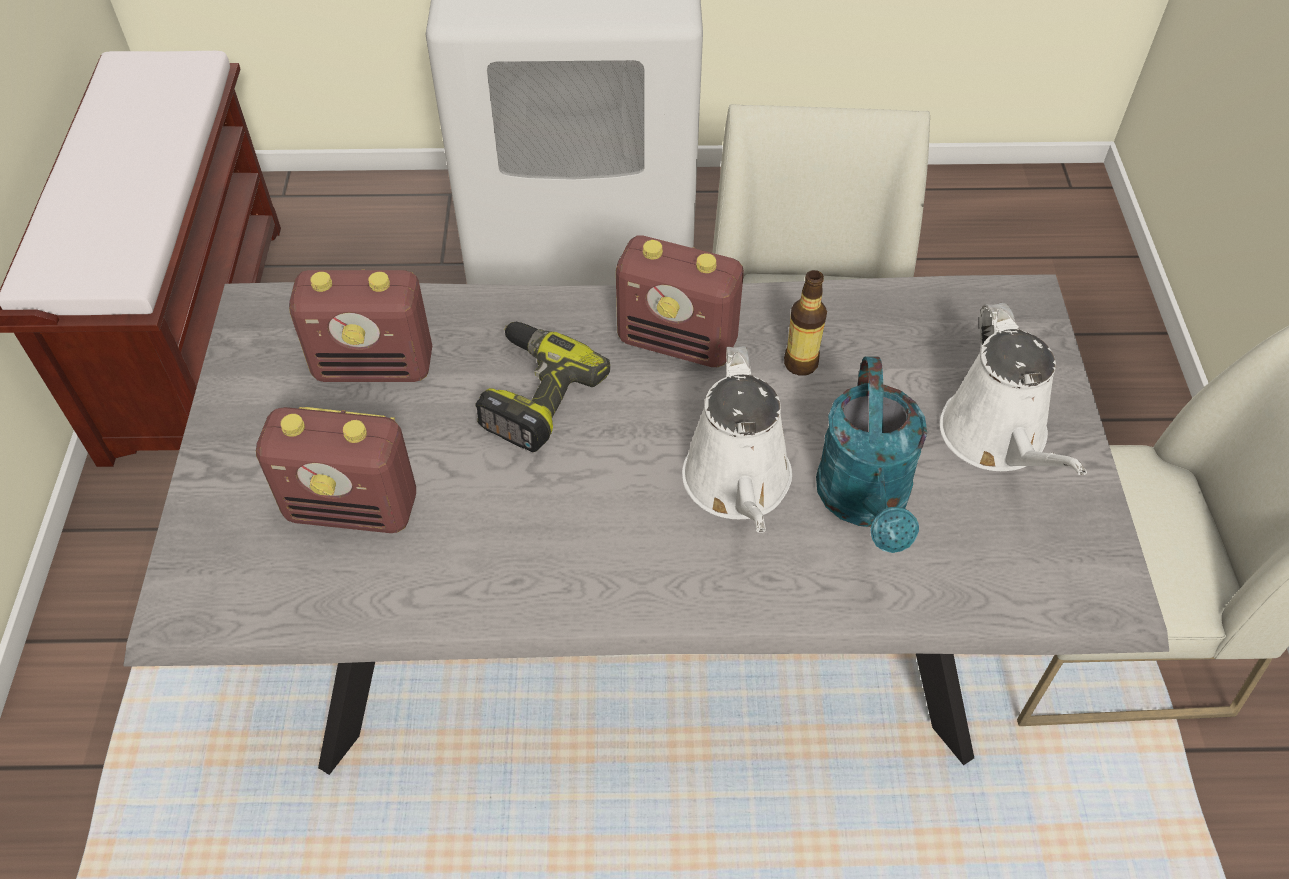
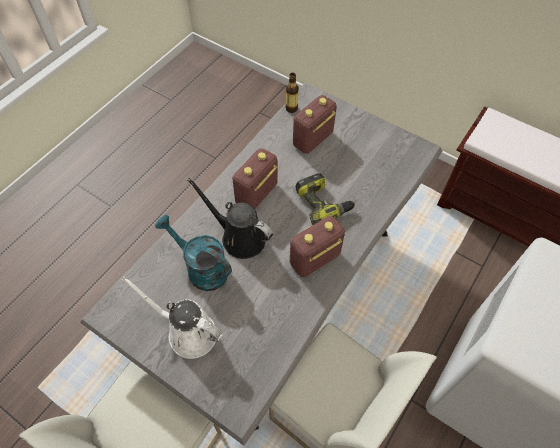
camera: 125 degrees right, 5 degrees up
radio [289,270,432,382] -> radio moved to [232,148,277,209]
white watering can [682,346,792,533] -> black watering can [187,178,273,259]
bottle [784,270,827,376] -> bottle moved to [285,73,299,113]

